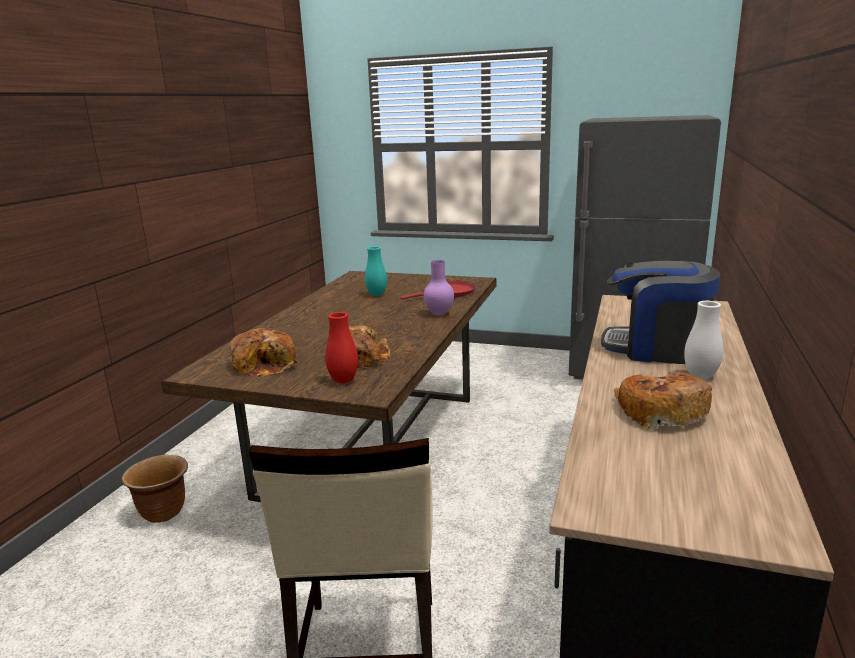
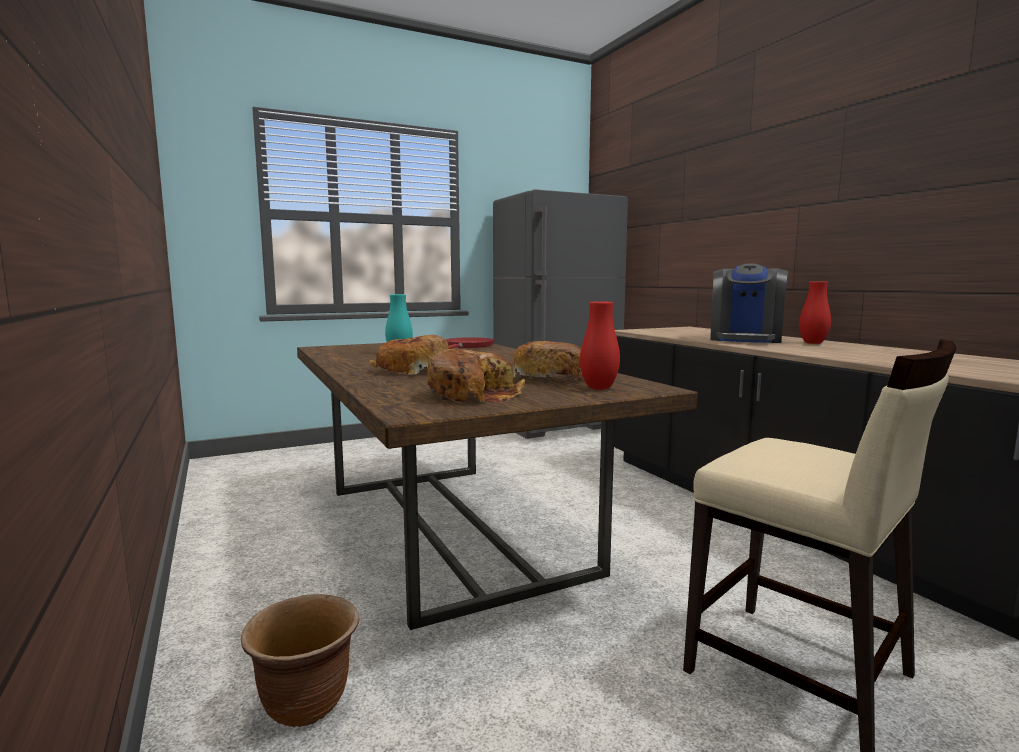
camera: 45 degrees left, 10 degrees down
purple vase [423,260,454,316] -> none
coffee machine [601,261,720,364] -> coffee machine turned 45 degrees counterclockwise [710,264,789,343]
bread [614,372,712,429] -> bread moved to [370,335,449,375]
white vase [684,301,723,379] -> red vase [799,281,831,344]

